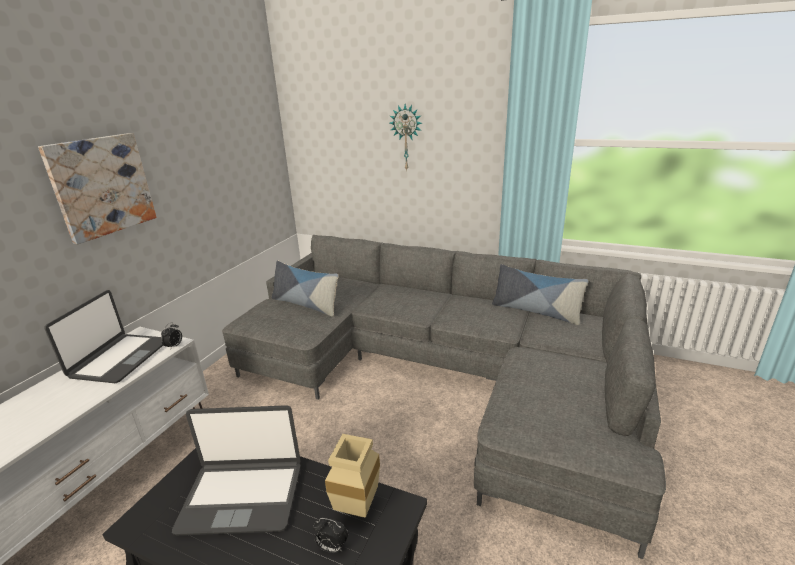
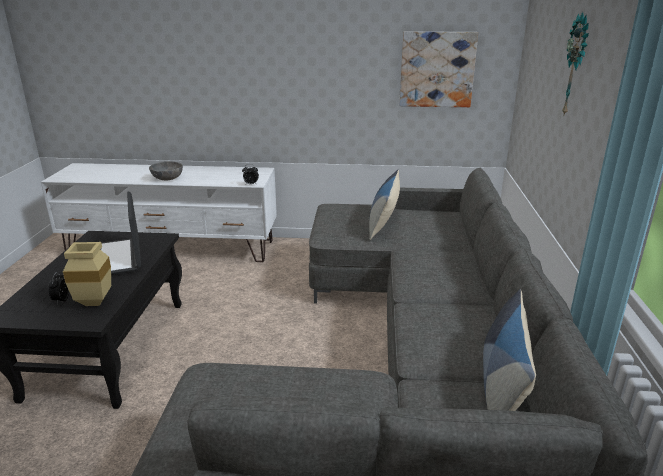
camera: 70 degrees right, 0 degrees up
picture [38,133,156,244] -> picture moved to [399,31,478,107]
laptop [44,290,163,383] -> none
none -> grey bowl [149,161,183,181]

